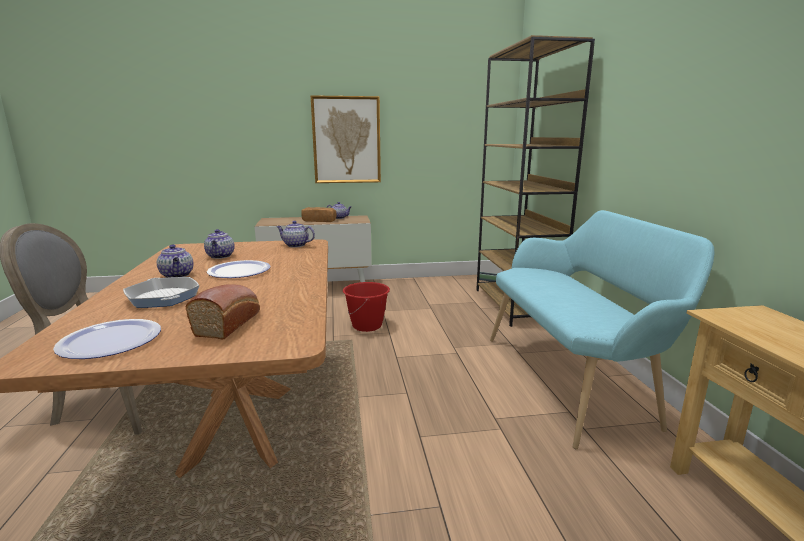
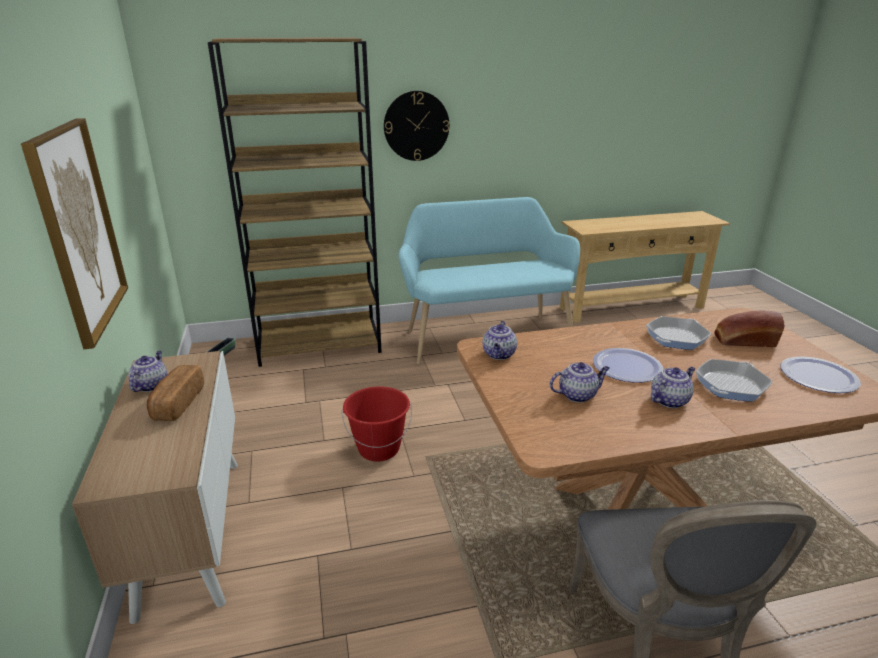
camera: 95 degrees left, 10 degrees up
none -> wall clock [384,91,450,161]
none -> frying pan [646,316,711,350]

